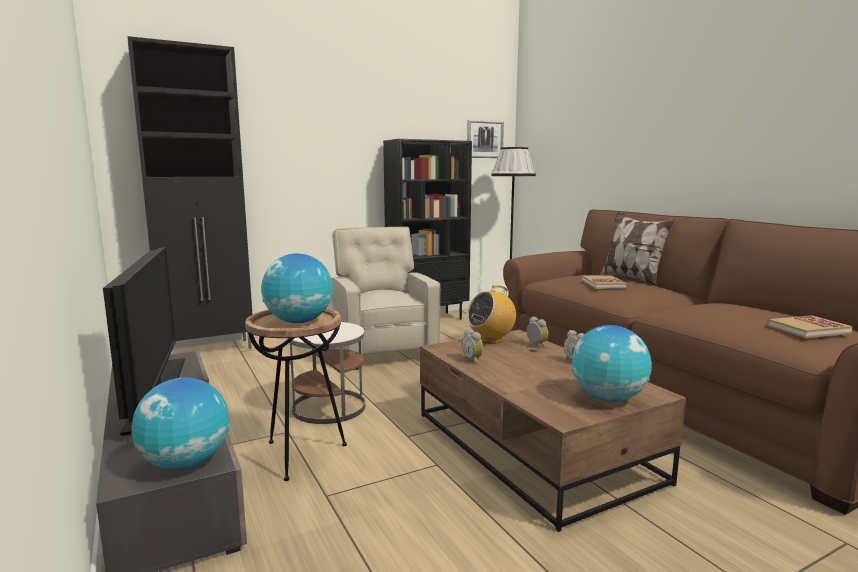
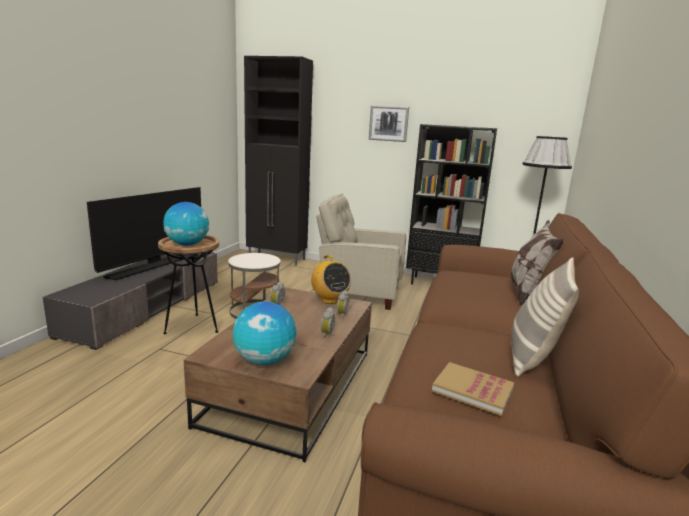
camera: 45 degrees right, 5 degrees up
globe [131,378,230,470] -> none
beige armchair [331,227,440,370] -> beige armchair turned 105 degrees counterclockwise [316,193,406,310]
picture [467,120,504,158] -> picture moved to [369,105,409,142]
radio [467,285,516,344] -> radio turned 135 degrees counterclockwise [311,255,351,304]
book [582,275,627,289] -> none
none -> pillow [511,257,579,377]

